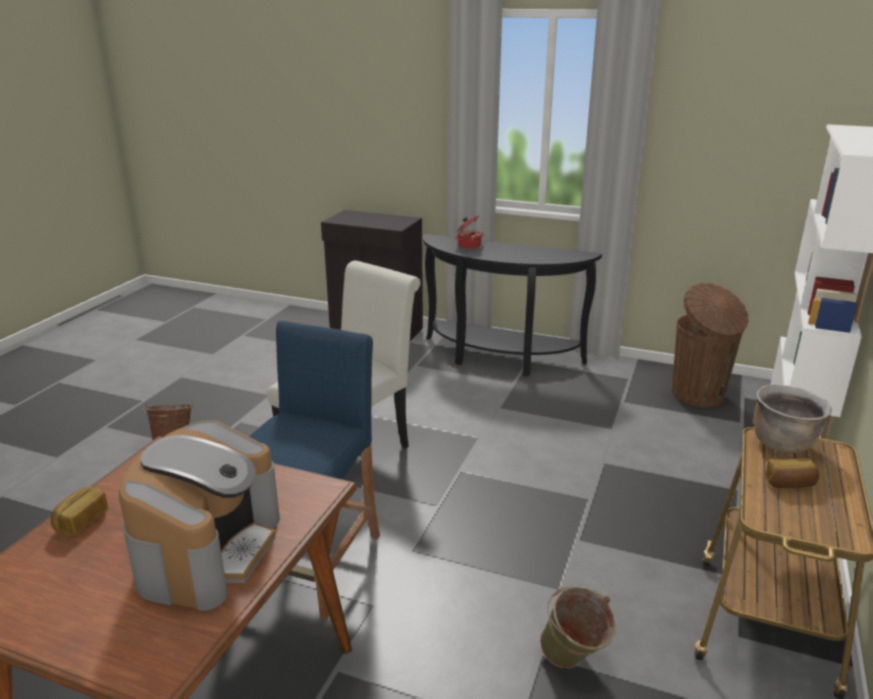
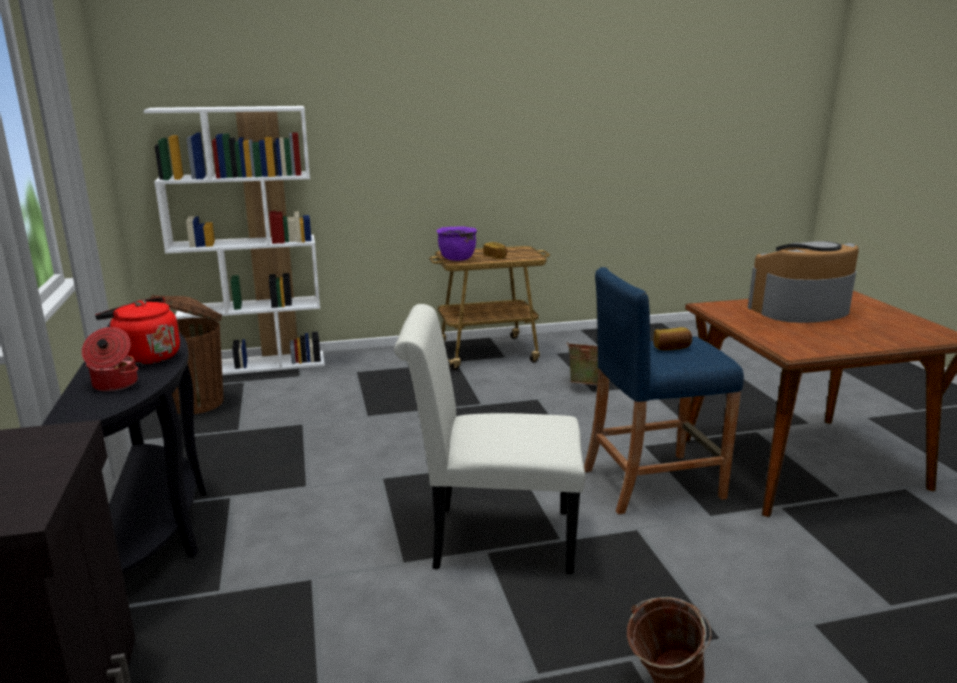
camera: 125 degrees left, 5 degrees down
bread [51,487,108,536] -> bread moved to [654,327,692,350]
brown cooking pot [754,384,832,453] -> purple cooking pot [437,226,477,261]
none -> red kettle [95,297,180,365]

